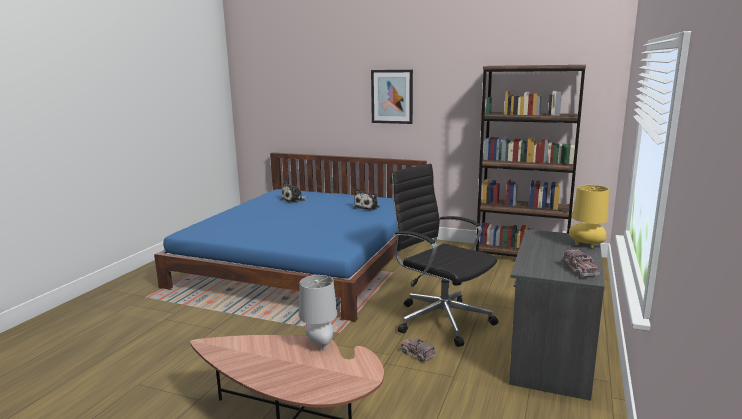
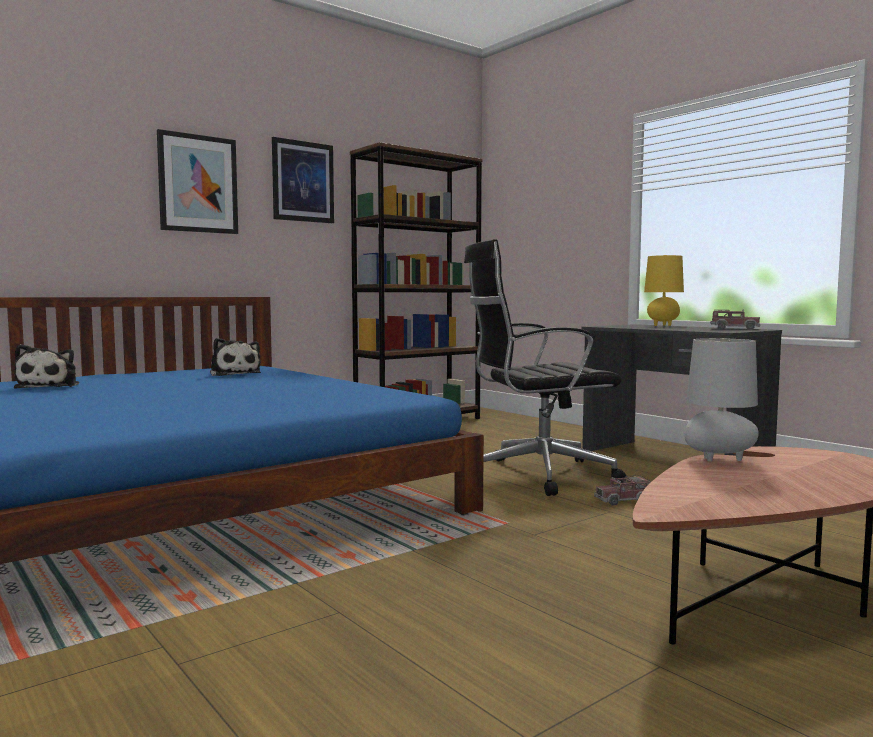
camera: 60 degrees left, 10 degrees down
none -> picture [272,137,334,223]

